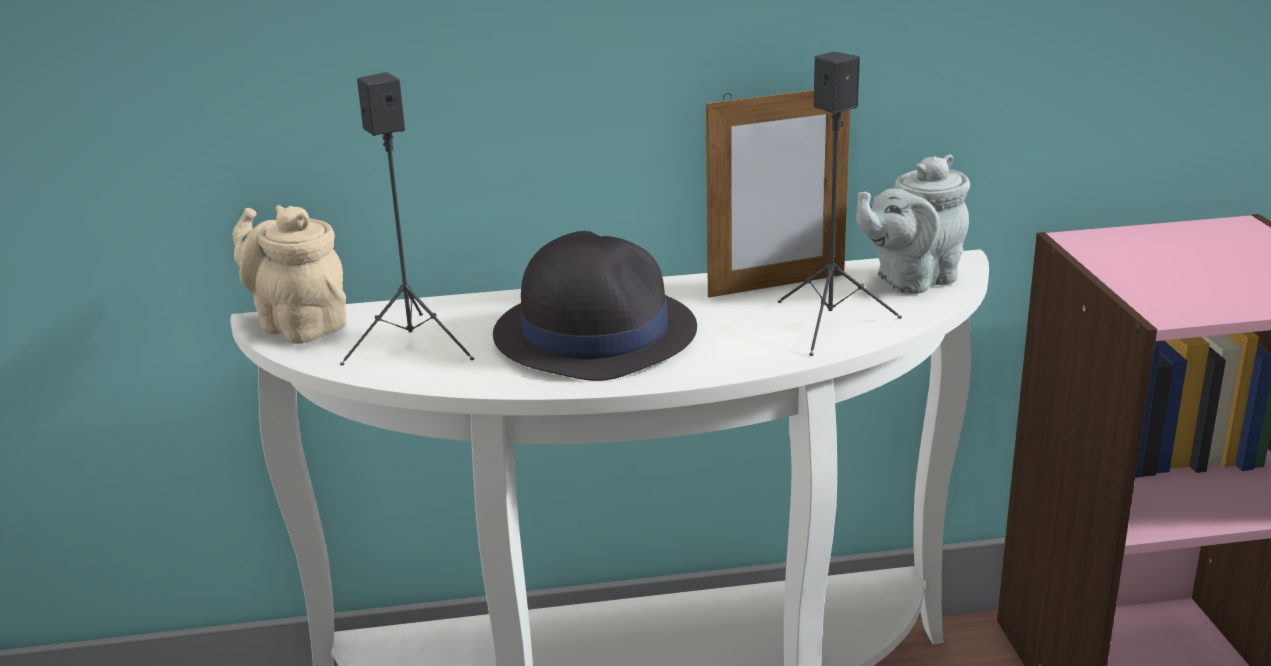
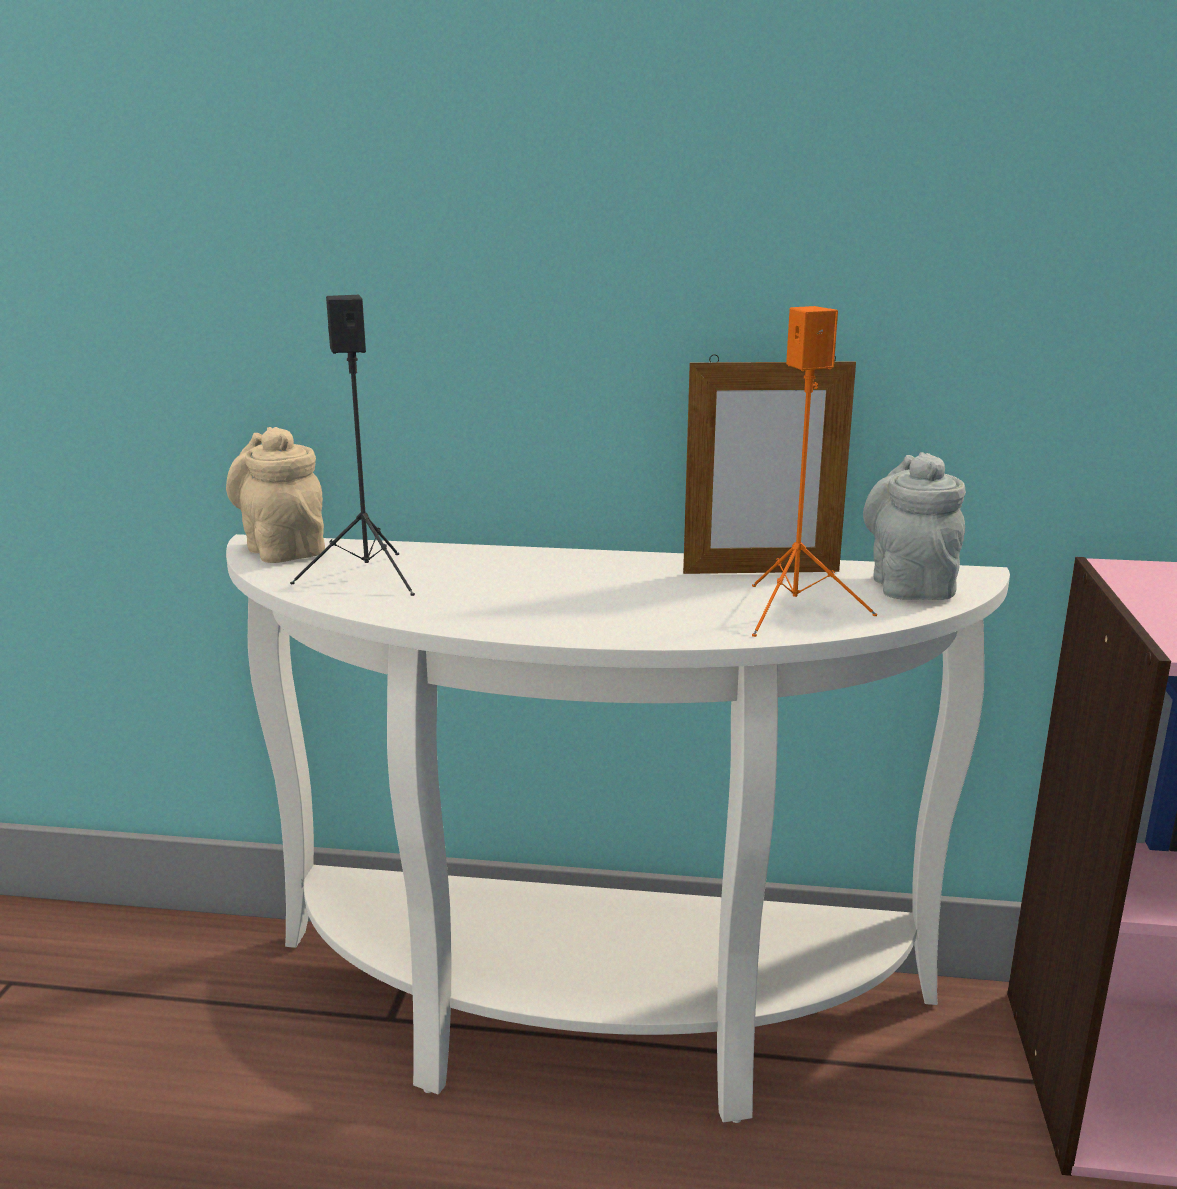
camera: 15 degrees right, 5 degrees down
black hat [493,231,697,381] -> none
black speaker [778,51,902,356] -> orange speaker [752,306,877,637]
grey teapot [856,155,970,294] -> grey teapot turned 105 degrees clockwise [863,452,966,600]

